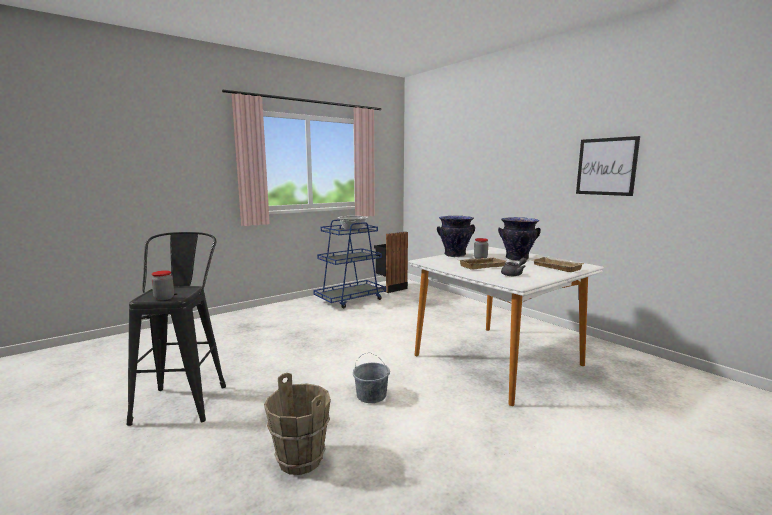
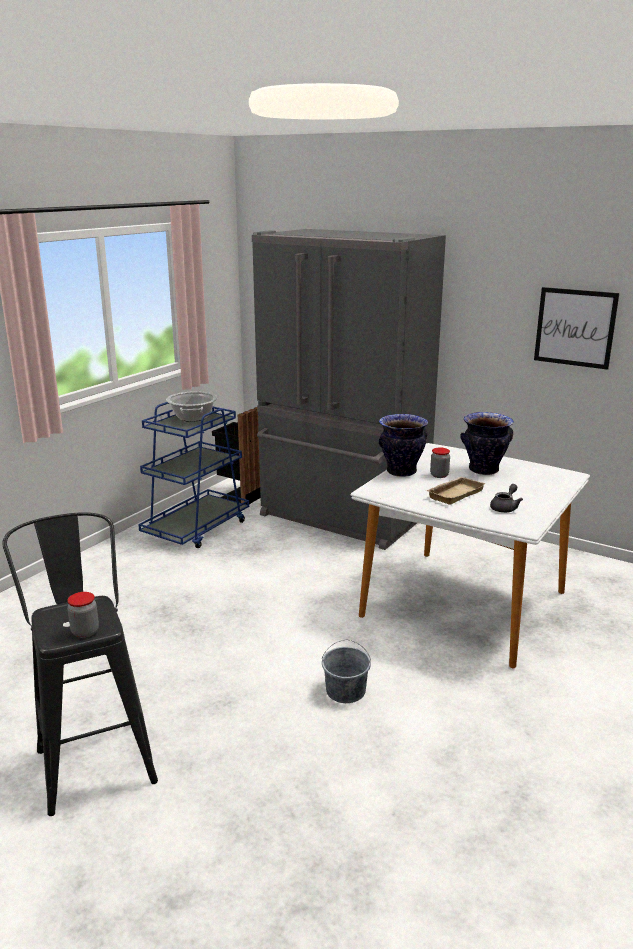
camera: 20 degrees left, 10 degrees up
brown bucket [264,373,331,475] -> none
beige tray [531,257,584,272] -> none
none -> grey fridge [252,229,446,550]

